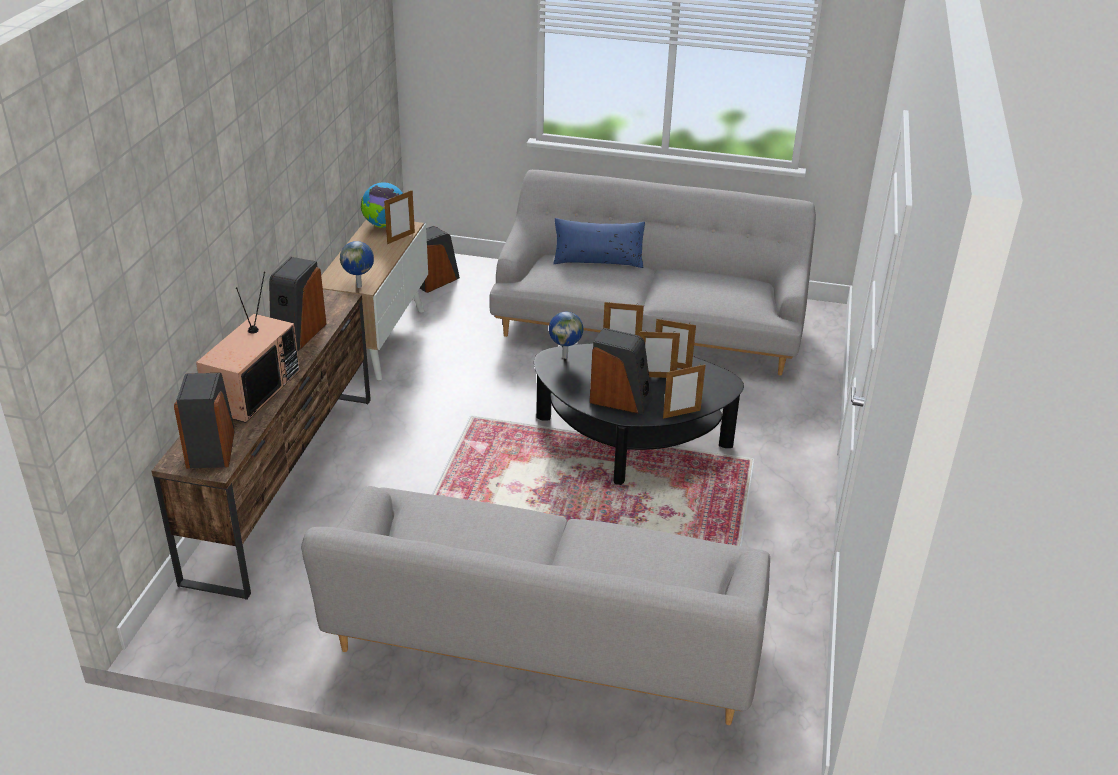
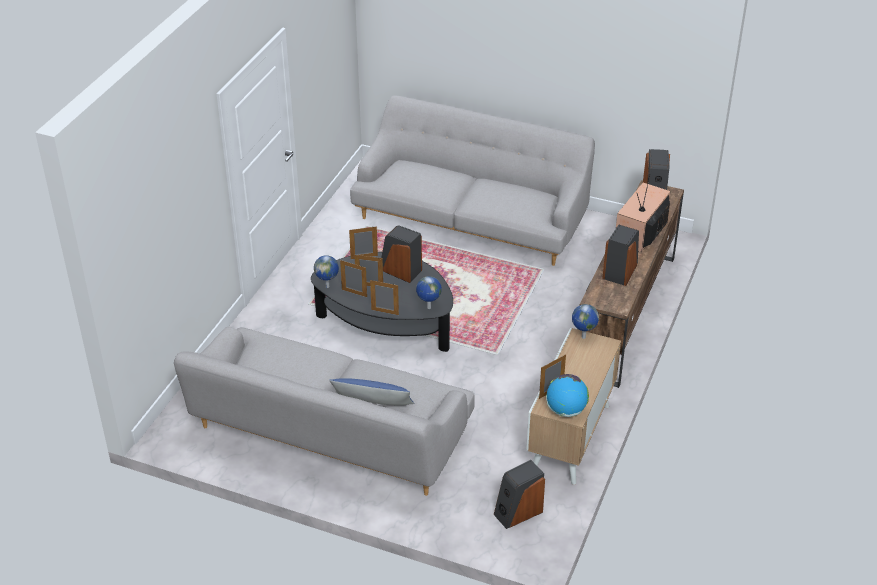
camera: 170 degrees left, 5 degrees up
none -> globe [314,255,339,288]

